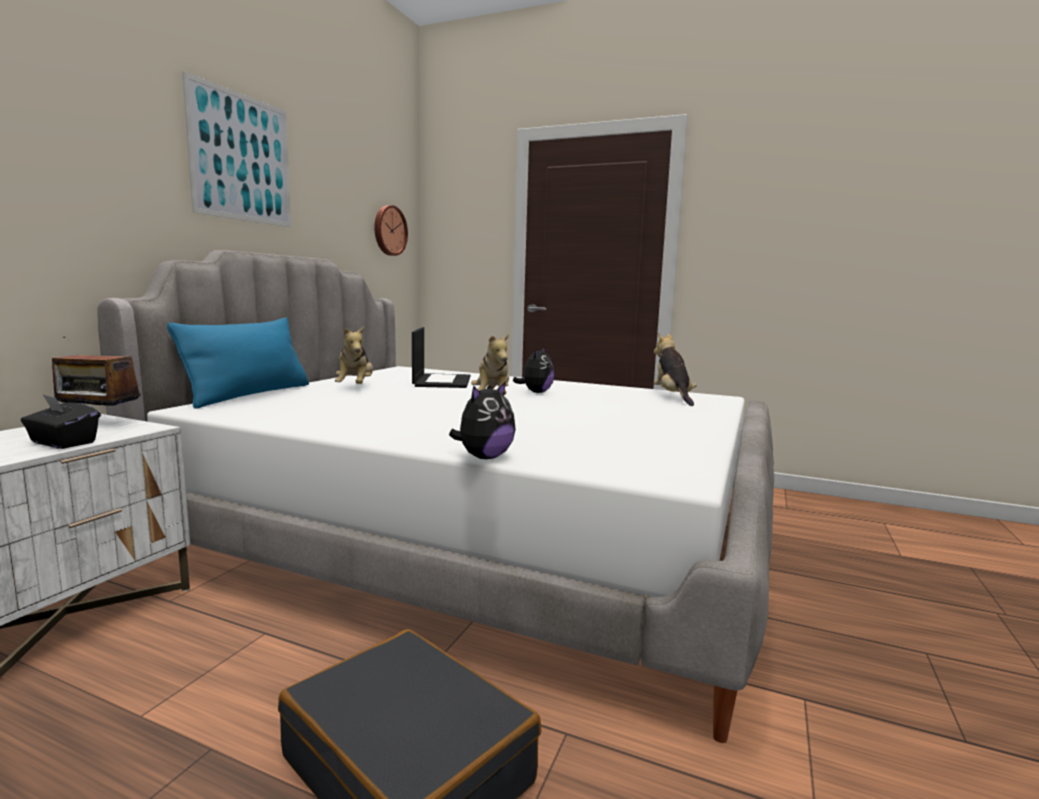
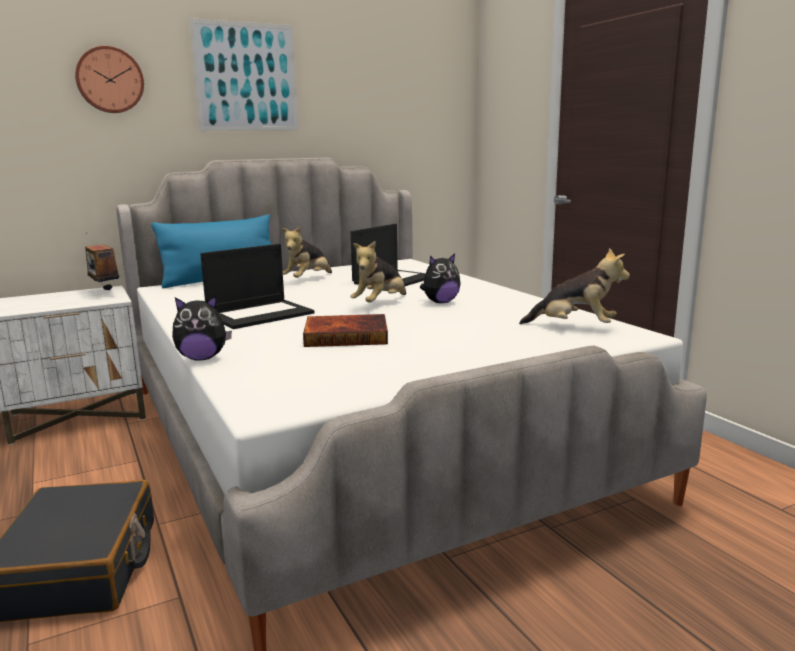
camera: 40 degrees right, 5 degrees up
black tissue box [21,395,99,449] -> none
wall clock [374,205,408,256] -> wall clock moved to [75,46,144,113]
plush toy [654,332,697,406] -> plush toy turned 75 degrees clockwise [519,248,630,324]
none -> laptop [200,244,315,329]
none -> book [303,314,388,347]

